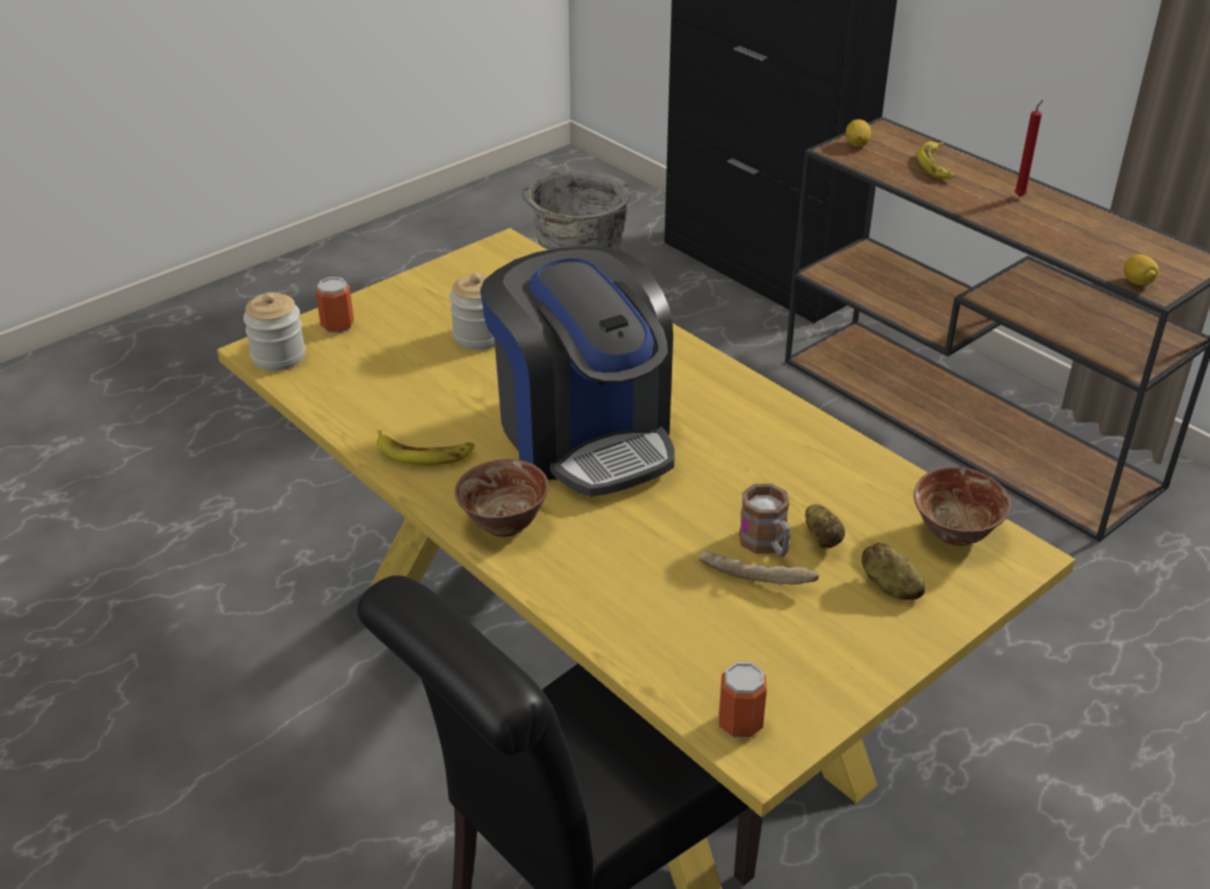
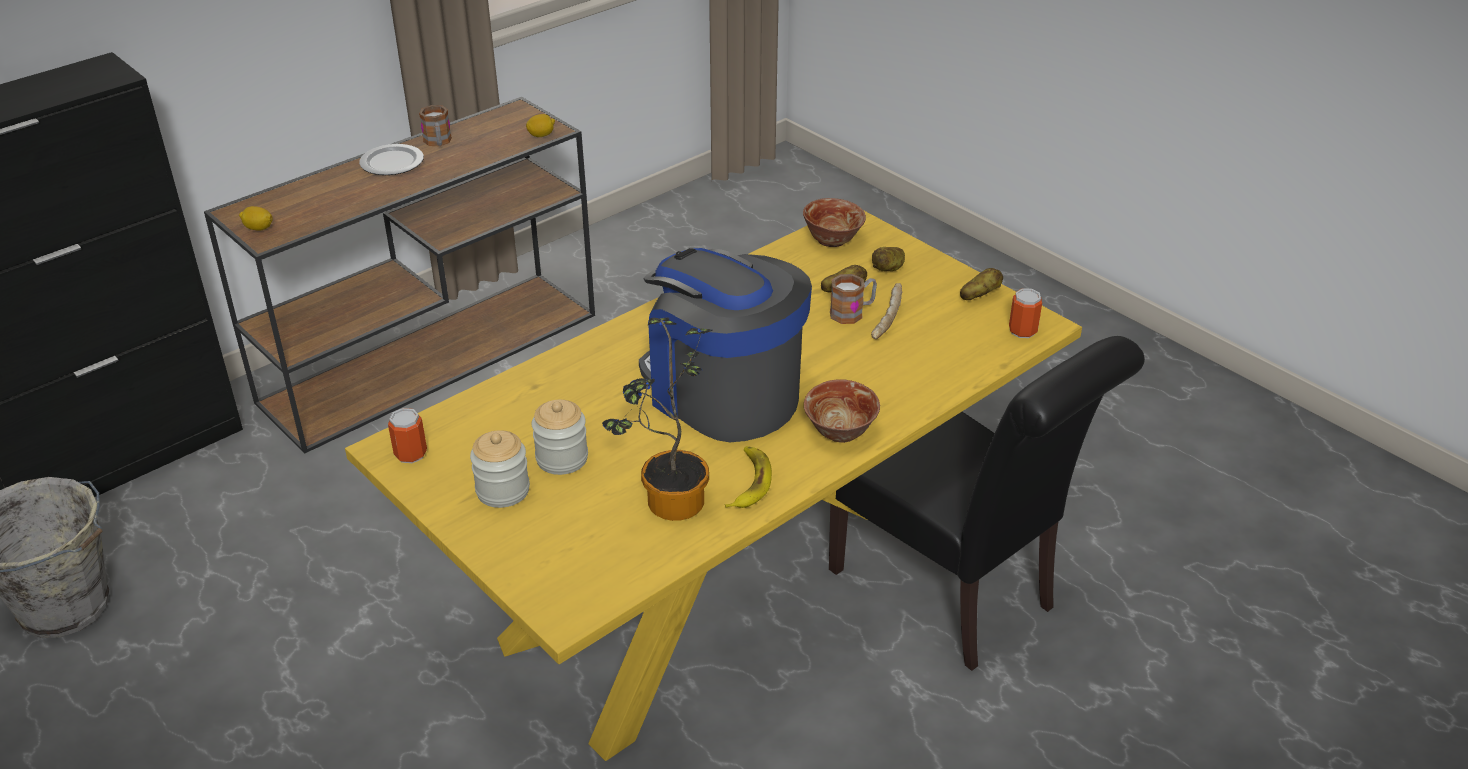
camera: 90 degrees left, 0 degrees up
jar [243,292,306,371] -> jar moved to [470,430,530,508]
can [316,277,354,334] -> can moved to [388,408,427,463]
coffee machine [480,246,674,497] -> coffee machine turned 105 degrees counterclockwise [639,248,812,442]
banana [917,142,954,179] -> none
red candle [1015,100,1043,196] -> plate [359,144,424,175]
none -> mug [419,105,452,146]
none -> potted plant [602,317,713,521]
none -> potato [960,268,1003,300]

